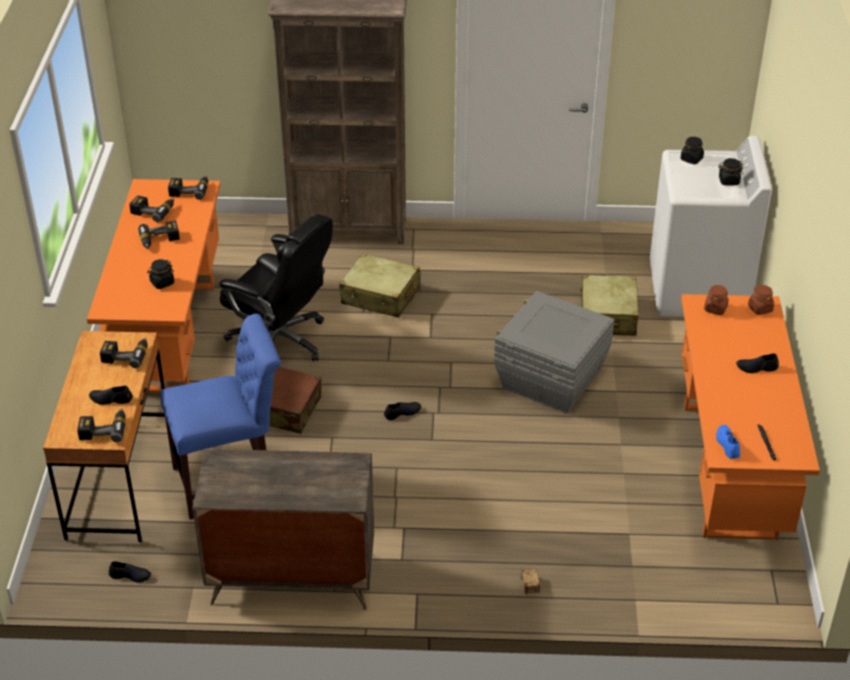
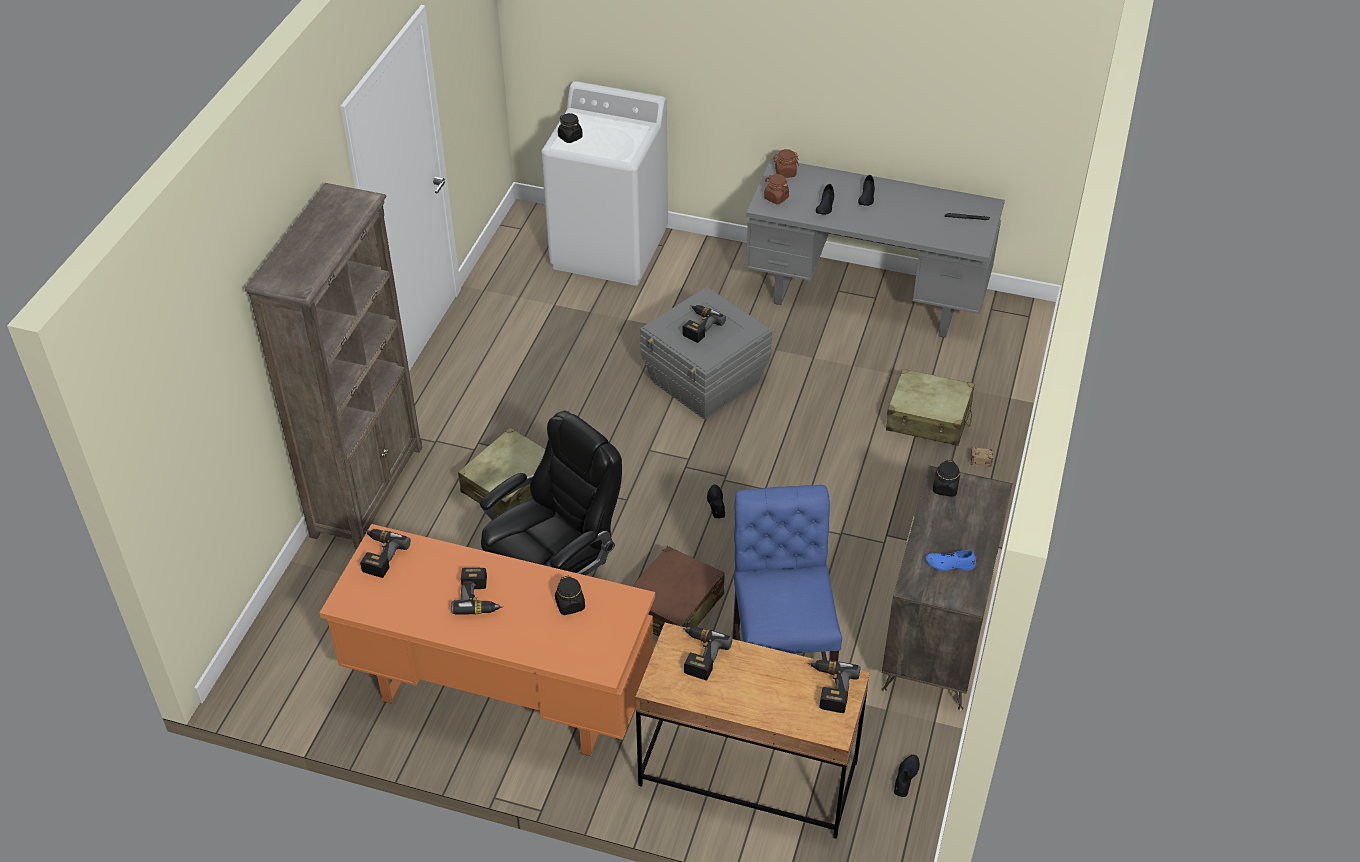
camera: 75 degrees left, 5 degrees up
black shoe [89,386,133,405] -> black shoe moved to [816,184,834,215]
power drill [129,196,174,222] -> power drill moved to [682,305,726,343]
beige suitcase [579,275,639,336] -> beige suitcase moved to [886,369,974,446]
orange desk [681,294,820,540] -> grey desk [746,158,1005,338]
blue shoe [716,425,740,459] -> blue shoe moved to [926,550,976,571]
black jar [718,158,743,185] -> black jar moved to [933,460,960,497]

